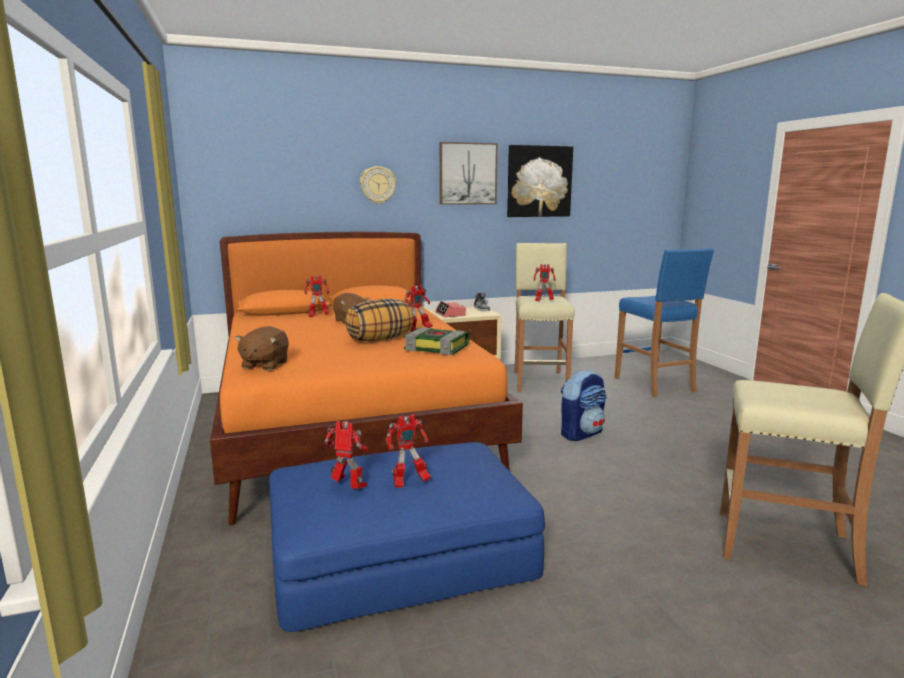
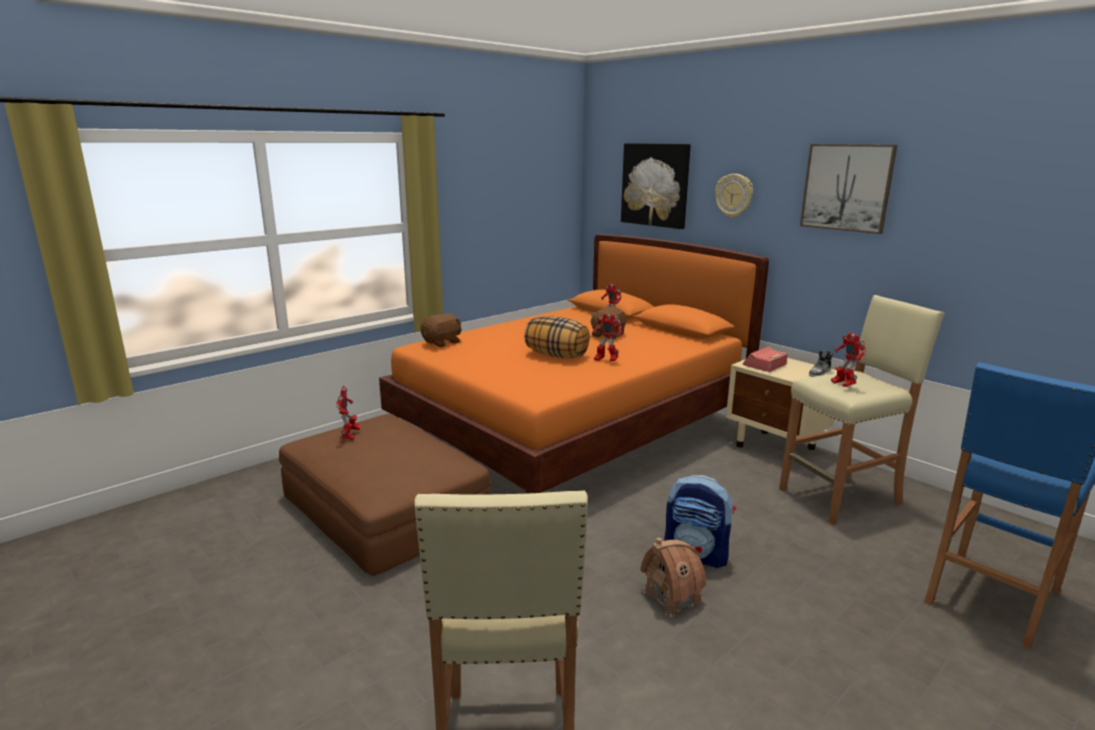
camera: 65 degrees right, 5 degrees up
brown plush toy [235,326,289,371] -> brown plush toy turned 150 degrees clockwise [421,314,462,347]
blue ottoman [269,442,545,632] -> brown ottoman [279,414,491,576]
toy robot [386,414,431,488] -> none
book [403,327,470,355] -> none
picture [507,145,573,217] -> picture moved to [621,143,691,229]
none -> toy house [640,538,706,618]

